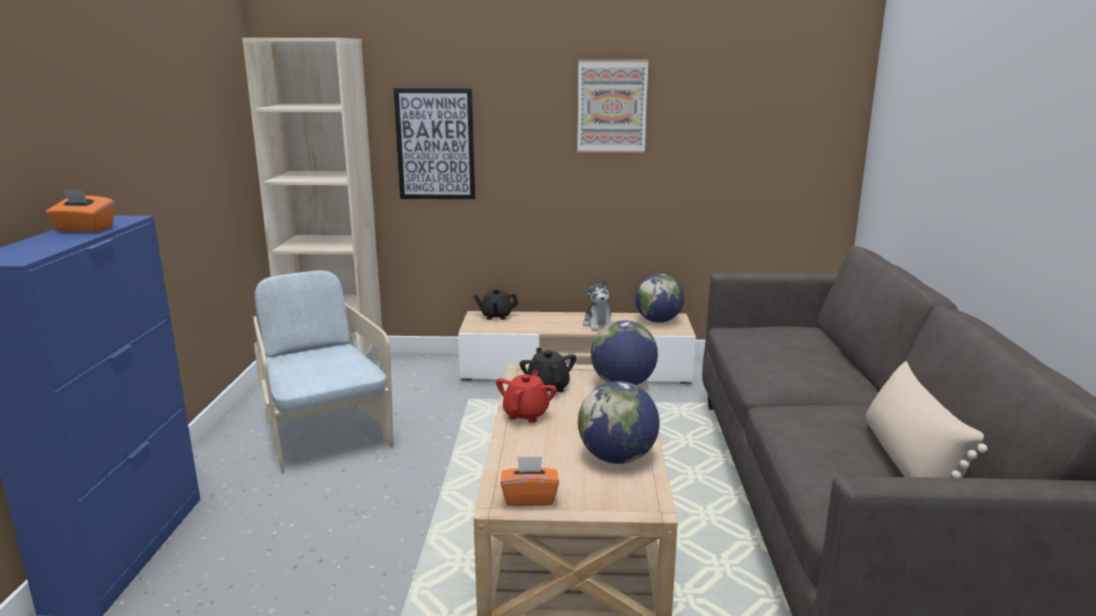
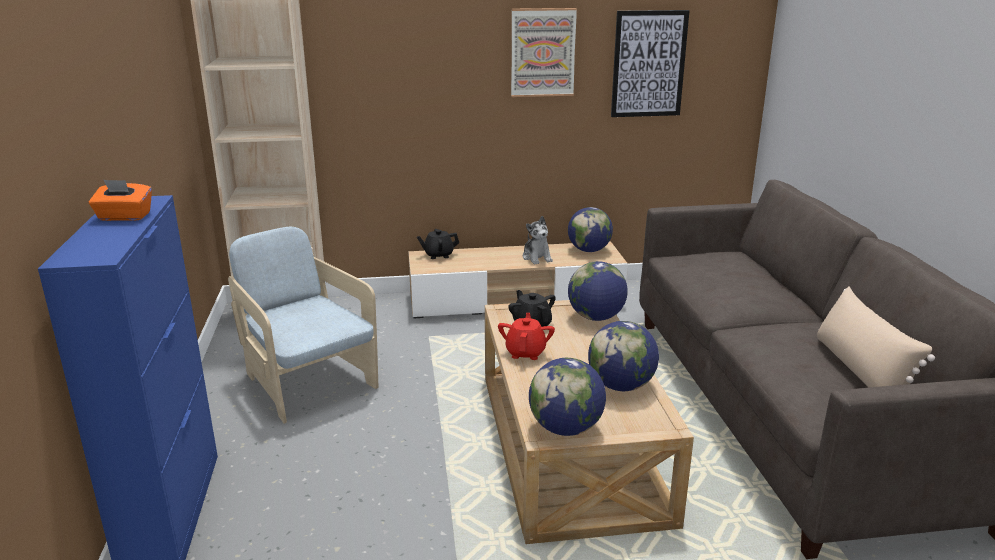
camera: 10 degrees left, 5 degrees up
picture [393,88,475,199] -> picture moved to [611,10,690,117]
orange tissue box [500,456,559,506] -> globe [529,358,606,436]

